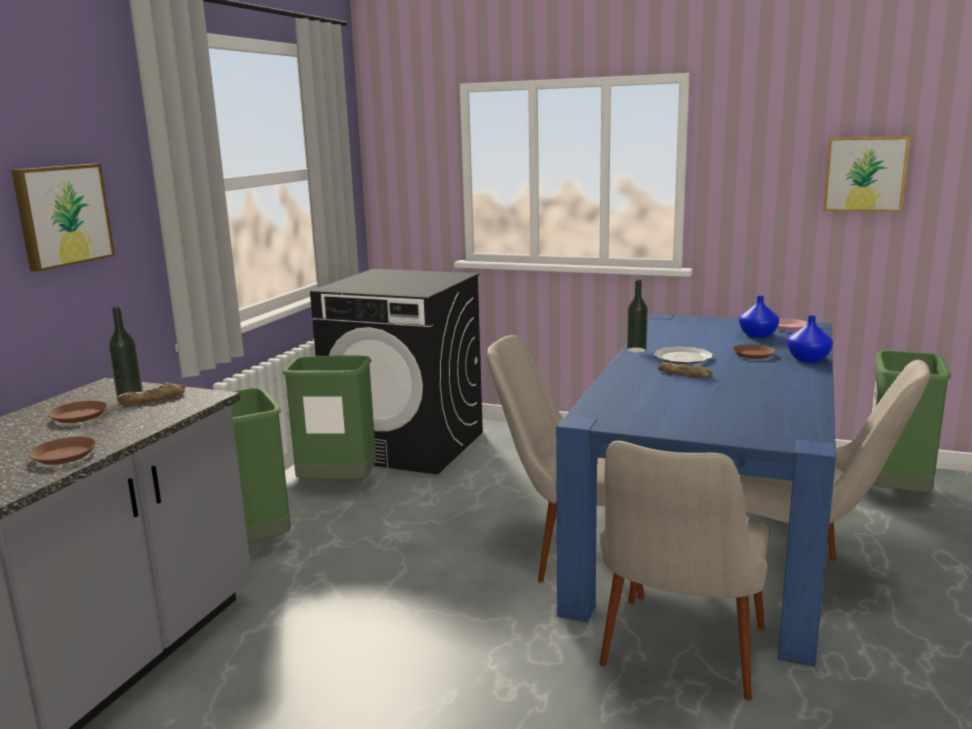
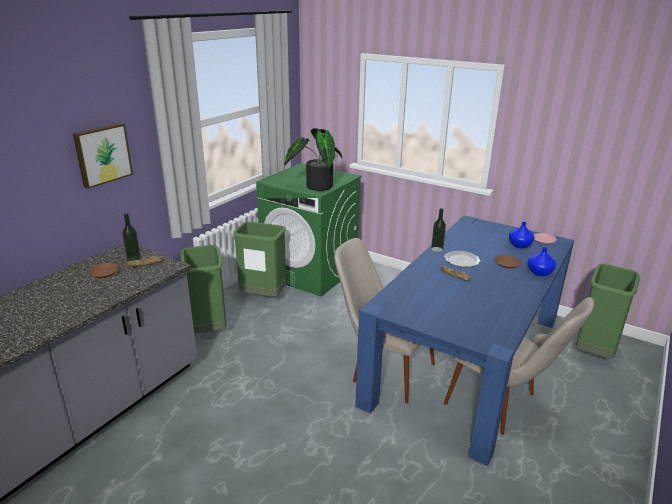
camera: 10 degrees right, 10 degrees up
brown plate [28,437,96,465] -> none
black washing machine [310,269,483,475] -> green washing machine [256,163,362,297]
beige chair [599,441,769,701] -> none
picture [823,136,910,212] -> none
none -> potted plant [285,128,342,191]

